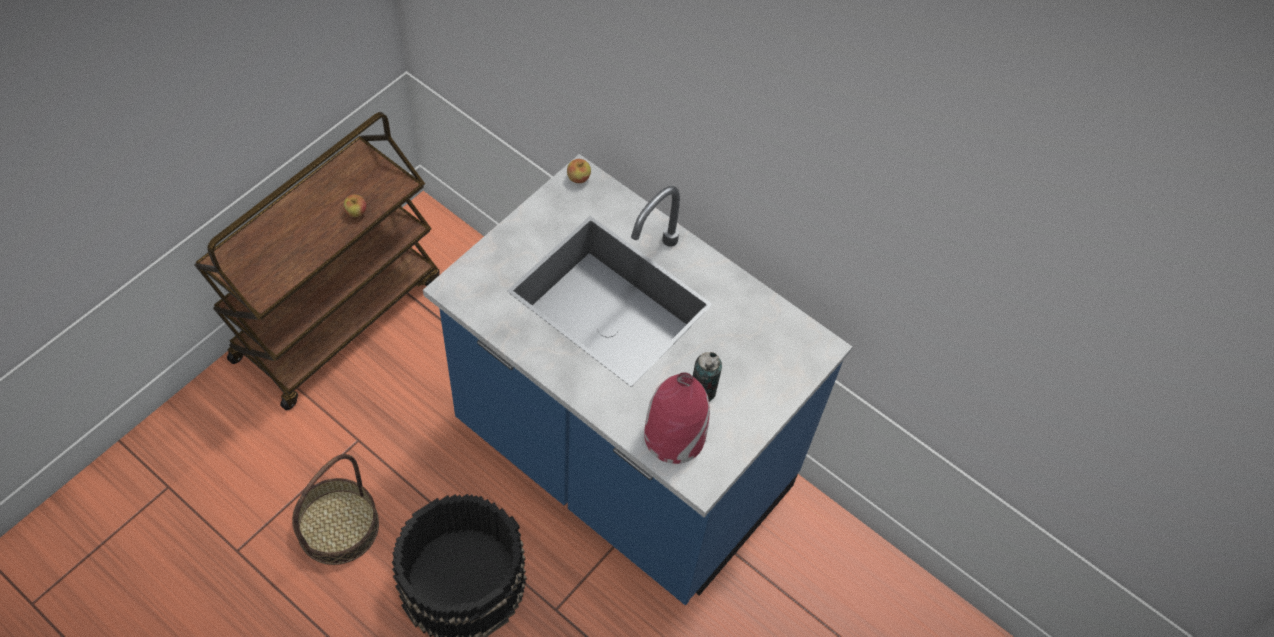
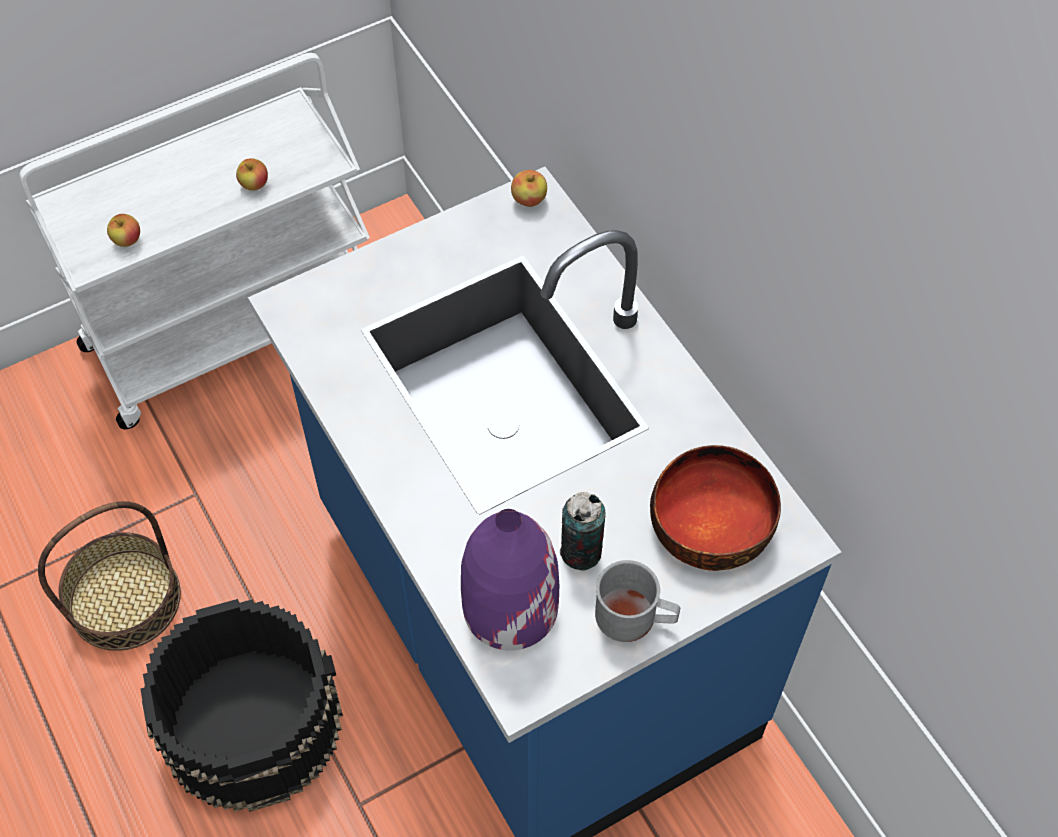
camera: 25 degrees right, 0 degrees up
brown cart [194,112,440,410] -> white cart [20,53,370,429]
red vase [644,372,710,464] -> purple vase [461,509,559,650]
none -> apple [107,214,140,247]
none -> grey mug [595,560,680,642]
none -> bowl [650,445,781,571]

